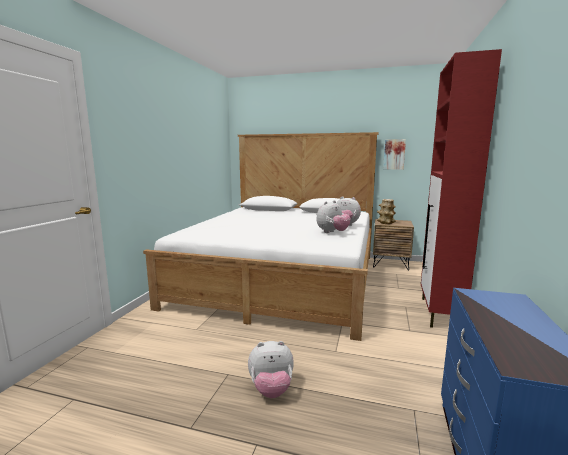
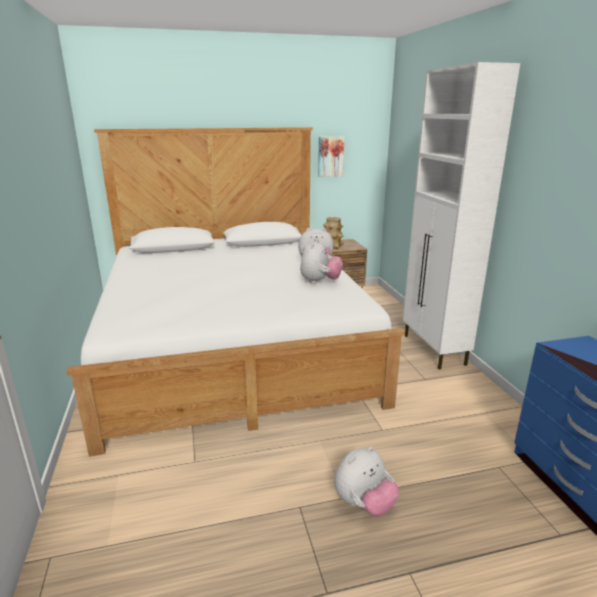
camera: 30 degrees left, 10 degrees up
red cabinet [421,49,502,328] -> white cabinet [403,62,520,370]

